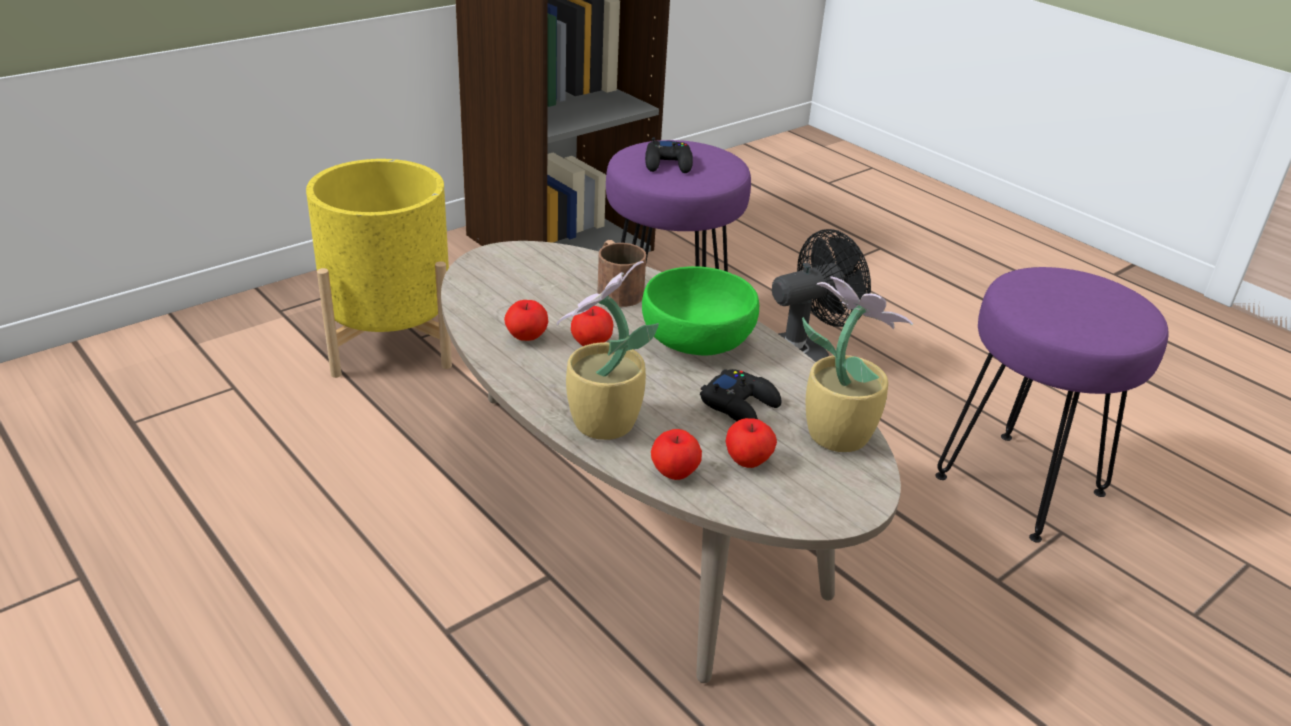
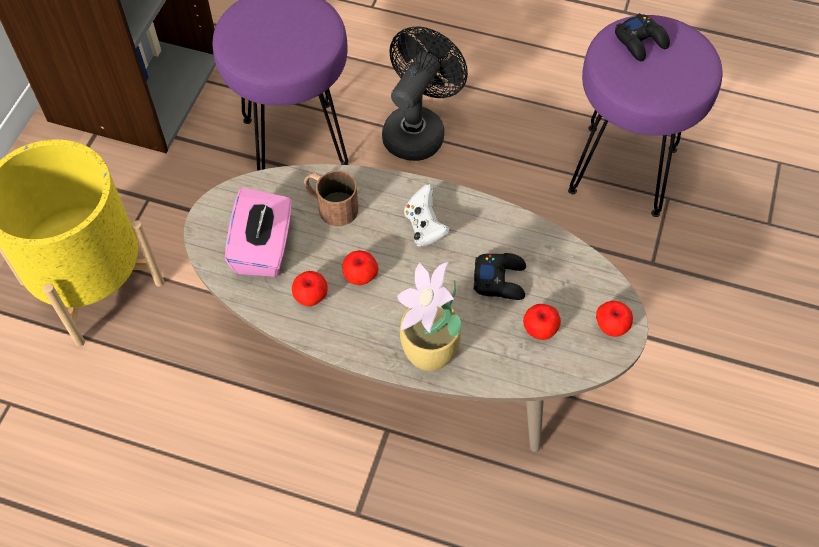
camera: 30 degrees left, 25 degrees up
green bowl [642,266,759,355] -> white game controller [404,184,451,247]
black game controller [645,137,693,173] -> black game controller moved to [615,13,670,61]
apple [651,429,702,480] -> apple moved to [596,301,633,337]
potted plant [802,276,913,452] -> none
none -> pink tissue box [225,187,292,277]

